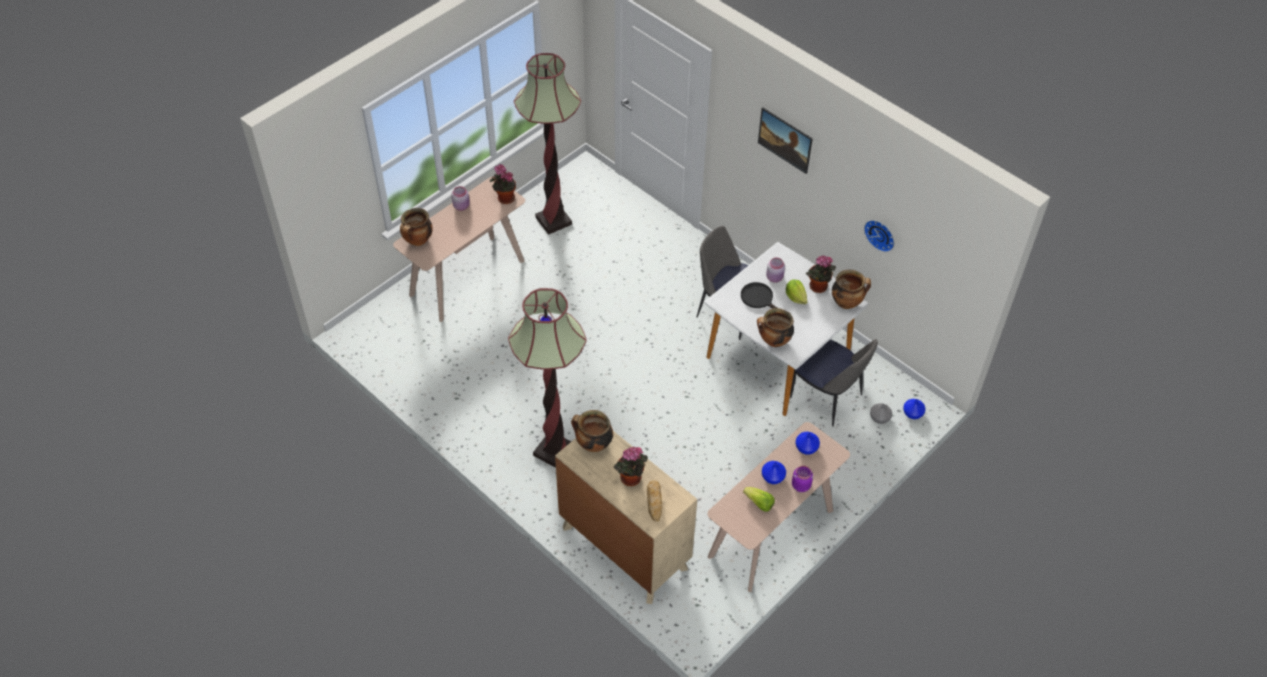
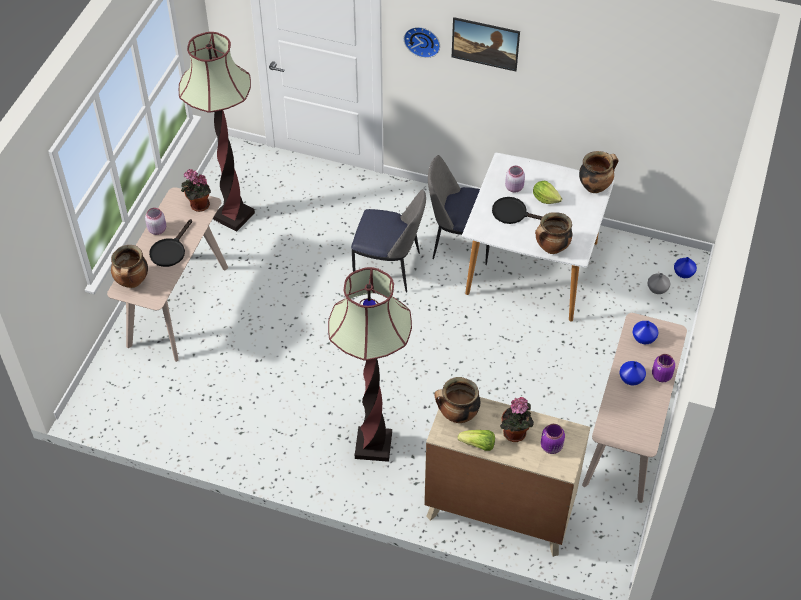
camera: 25 degrees left, 0 degrees up
bread [647,481,663,522] -> purple jar [541,424,565,454]
lettuce [743,487,775,512] -> lettuce moved to [458,430,495,451]
chair [790,339,878,427] -> chair moved to [351,189,426,293]
potted plant [806,256,836,293] -> none
wall clock [864,220,894,252] -> wall clock moved to [404,27,440,58]
none -> black frying pan [149,219,192,267]

